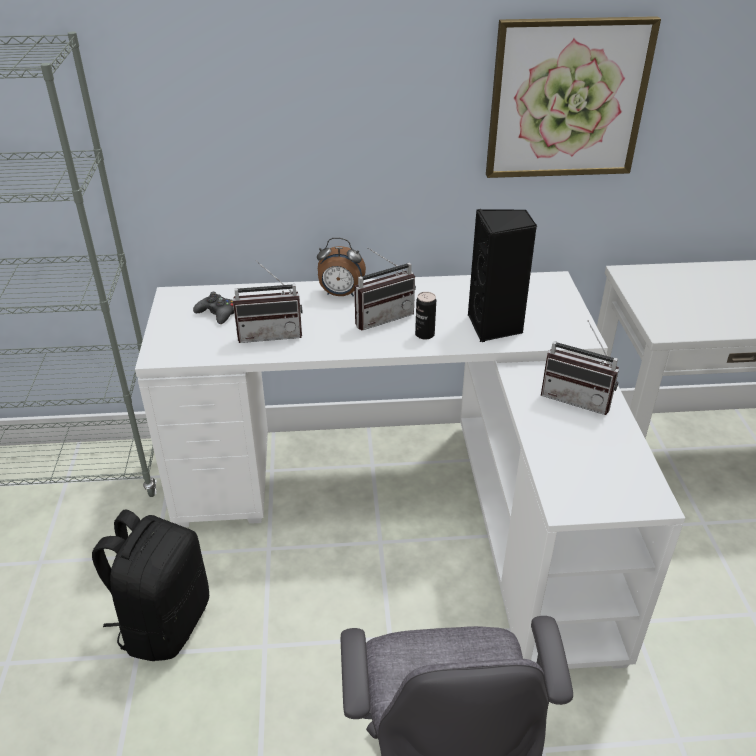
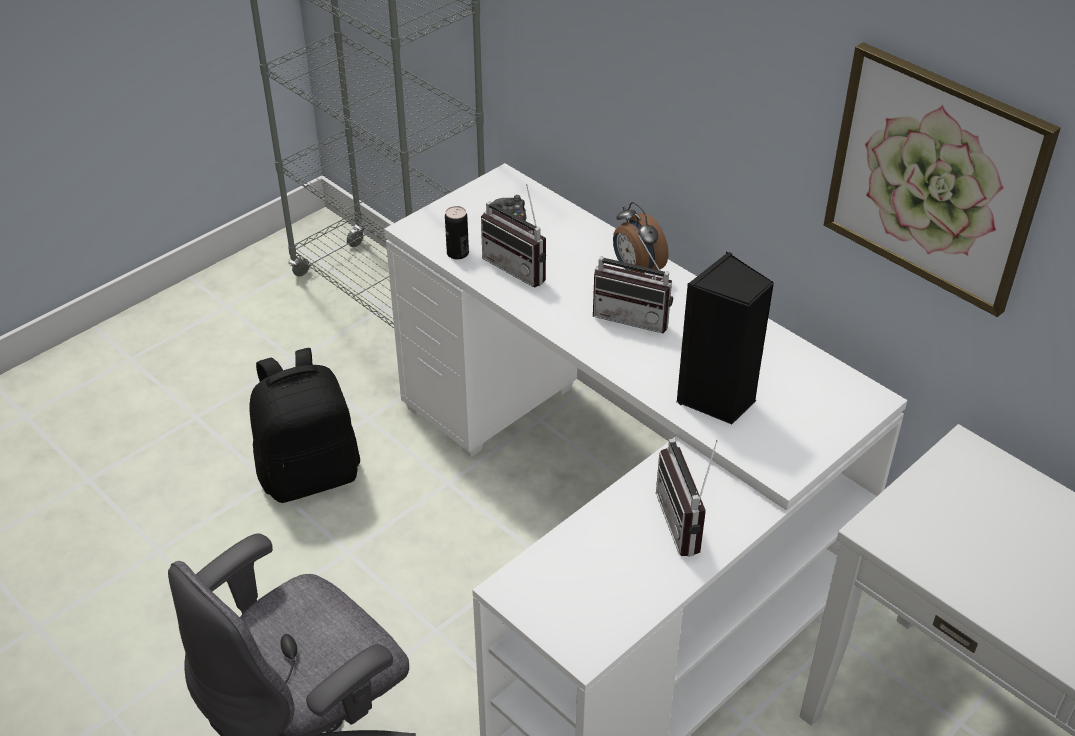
camera: 50 degrees right, 5 degrees up
can [415,292,436,340] -> can moved to [445,206,469,260]

